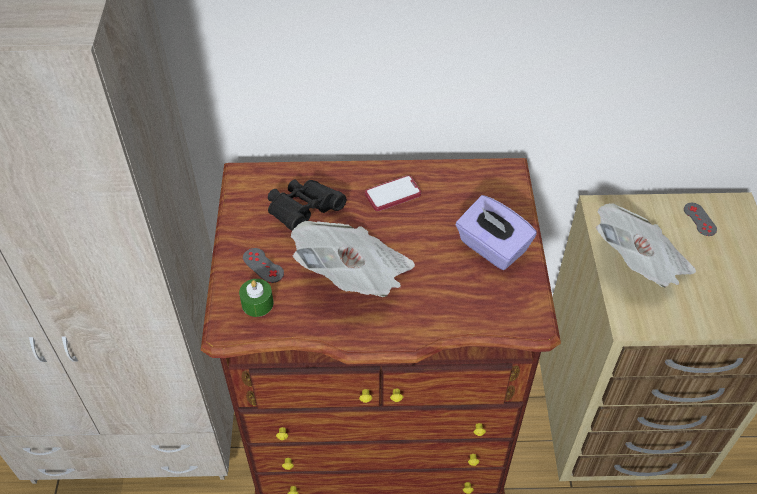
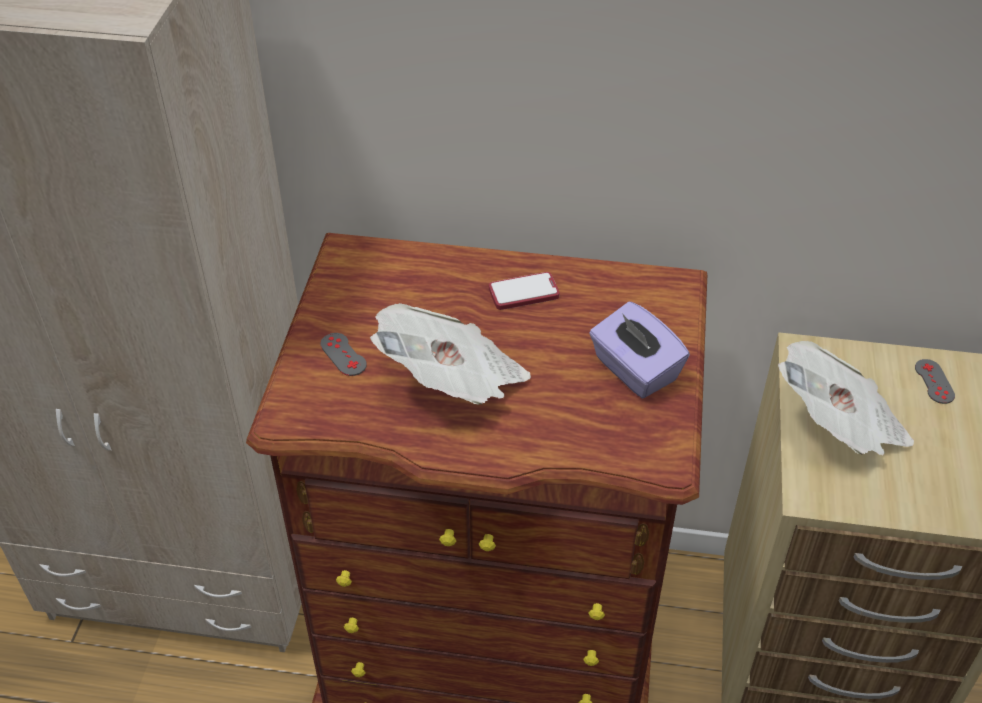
camera: 10 degrees right, 5 degrees down
green candle [239,279,273,317] -> none
black binoculars [268,180,346,231] -> none

